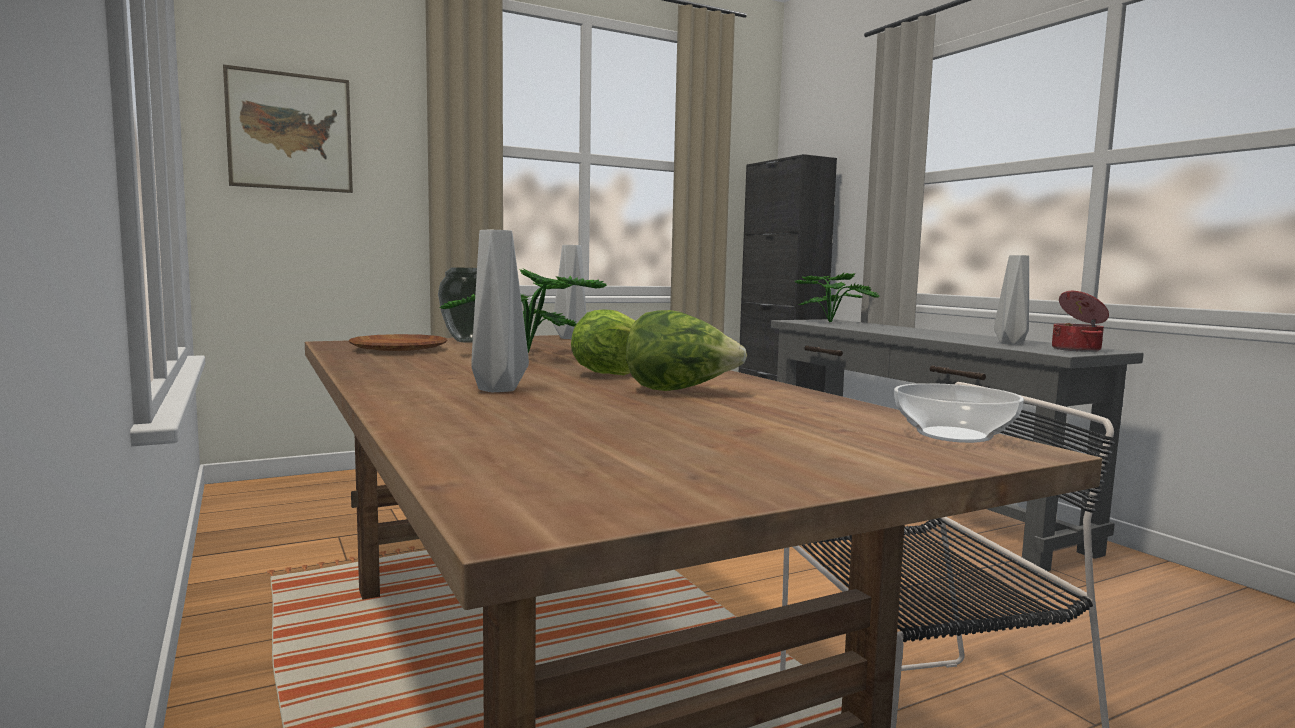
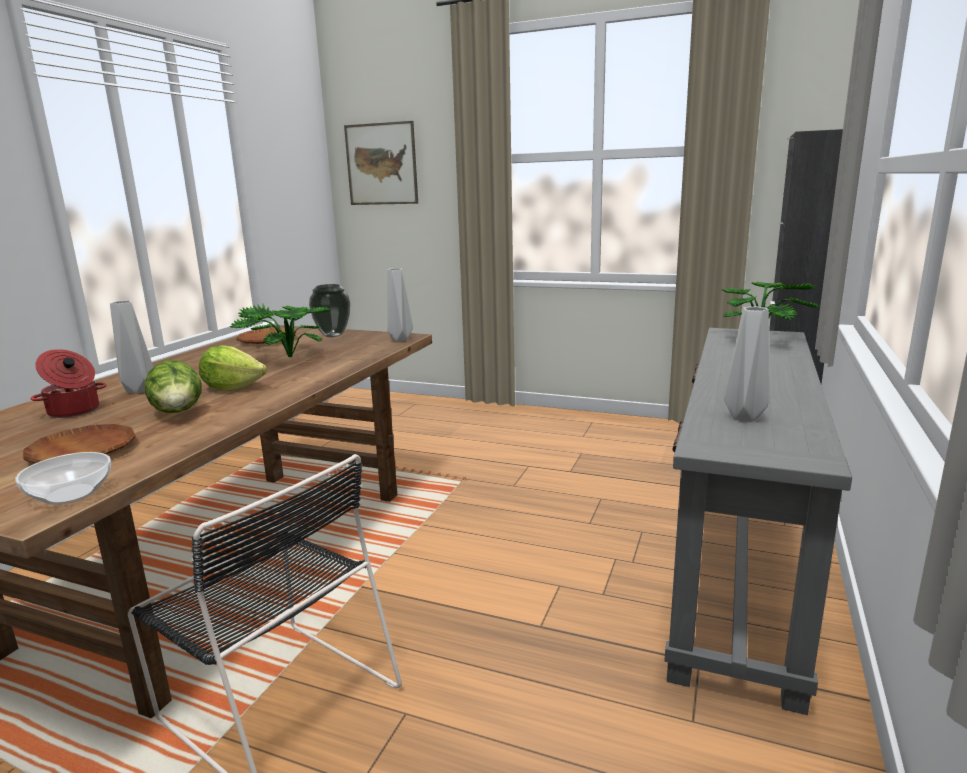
camera: 50 degrees right, 10 degrees up
cooking pot [1052,291,1109,352] -> cooking pot moved to [30,349,107,418]
none -> brown plate [23,424,136,463]

